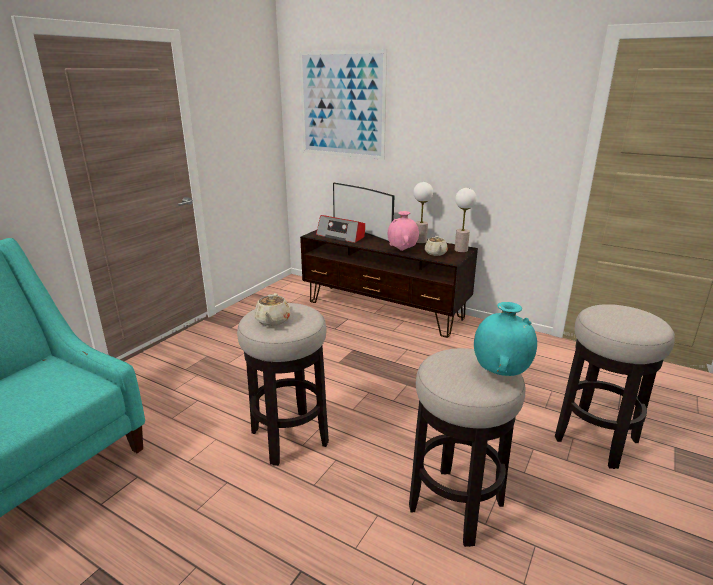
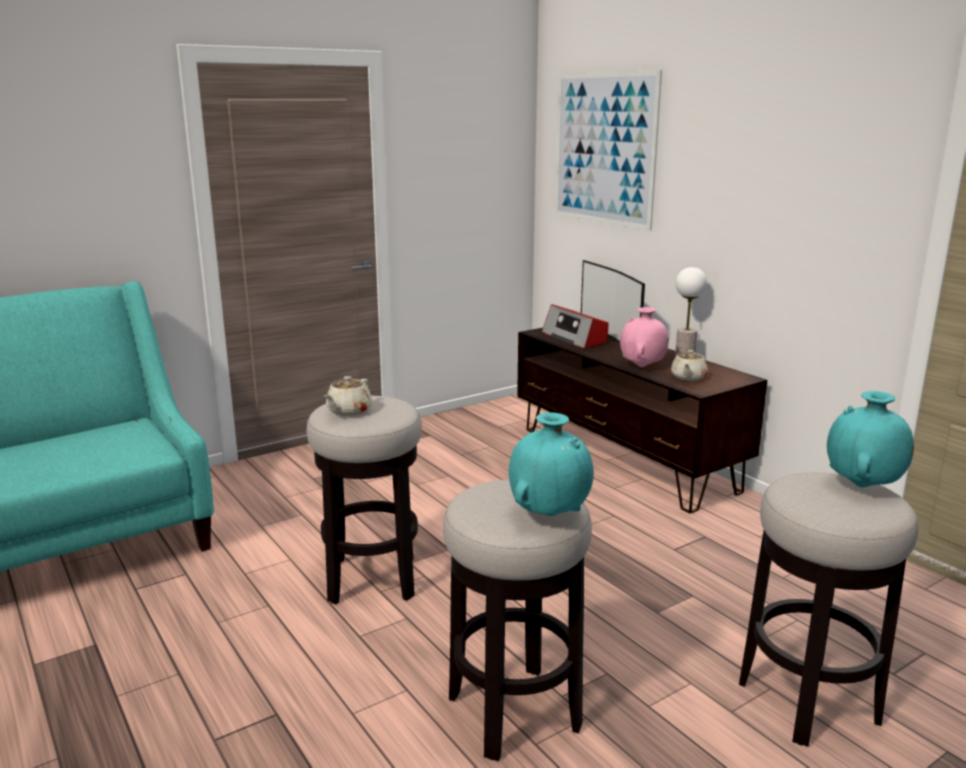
camera: 25 degrees right, 5 degrees down
table lamp [455,188,477,252] -> none
none -> turquoise vase [827,391,914,487]

